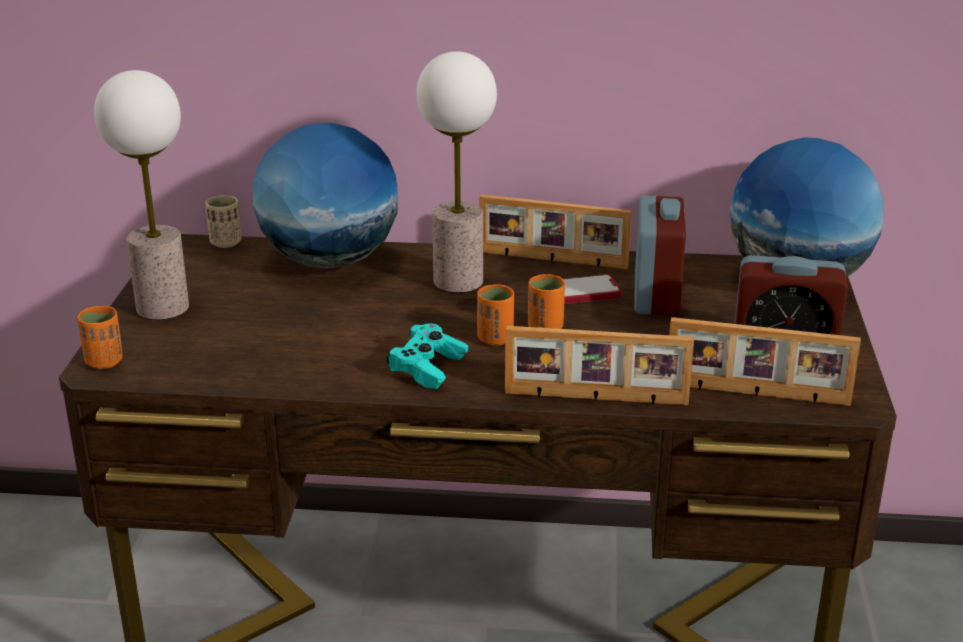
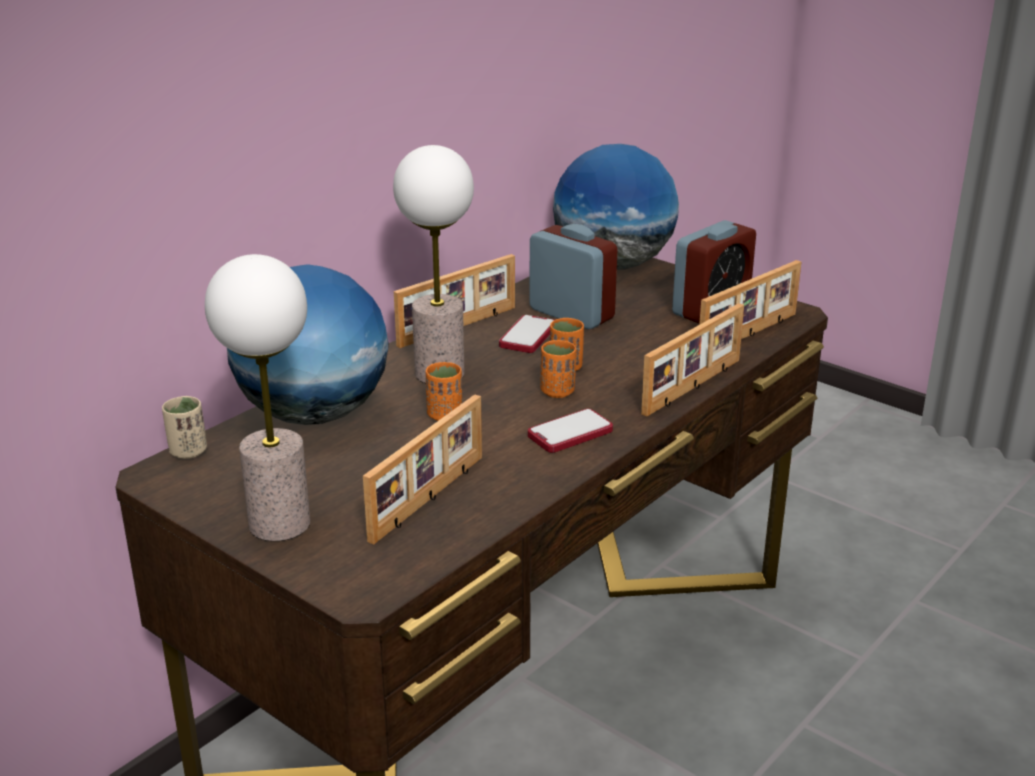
camera: 55 degrees left, 0 degrees up
orange cup [78,306,122,369] -> orange cup moved to [425,362,462,421]
turquoise game controller [387,323,468,389] -> phone [528,409,613,453]
none -> picture frame [363,394,482,545]

